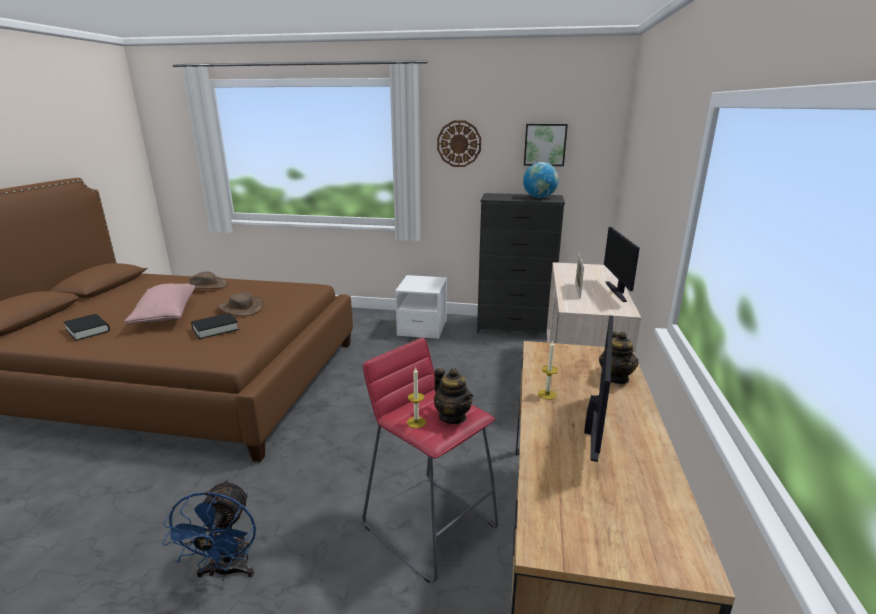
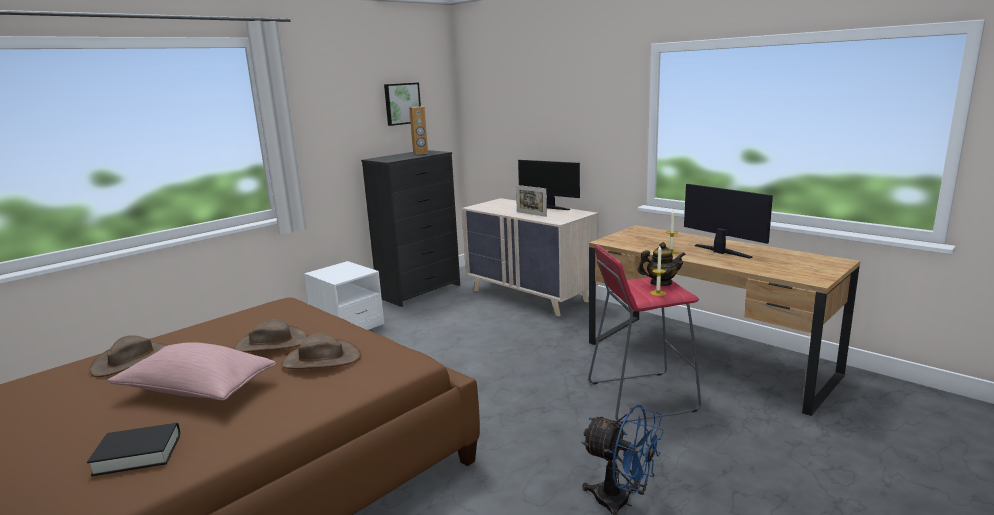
camera: 55 degrees left, 5 degrees down
black book [191,313,239,339] -> brown hat [281,333,361,369]
wall clock [437,121,481,167] -> none
globe [523,162,559,198] -> brown speaker [409,107,428,155]
teapot [599,332,639,384] -> none

